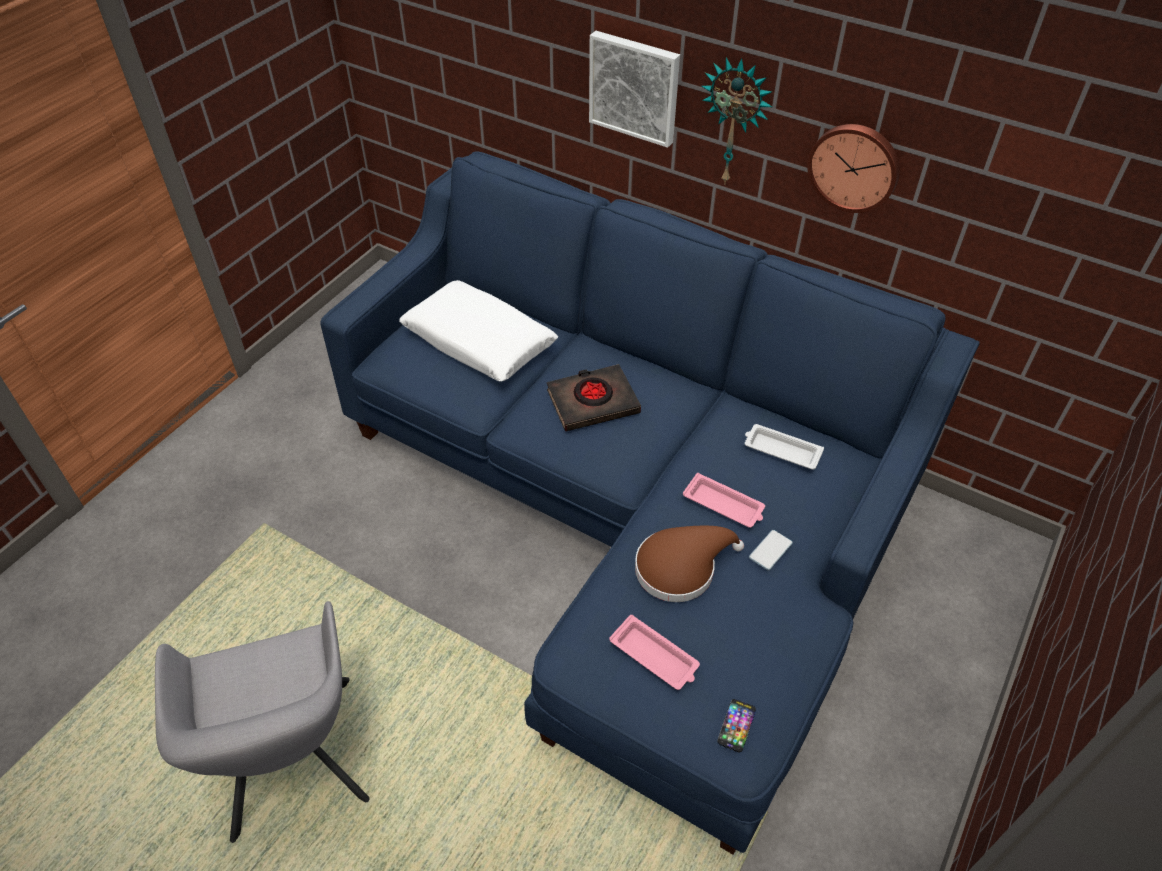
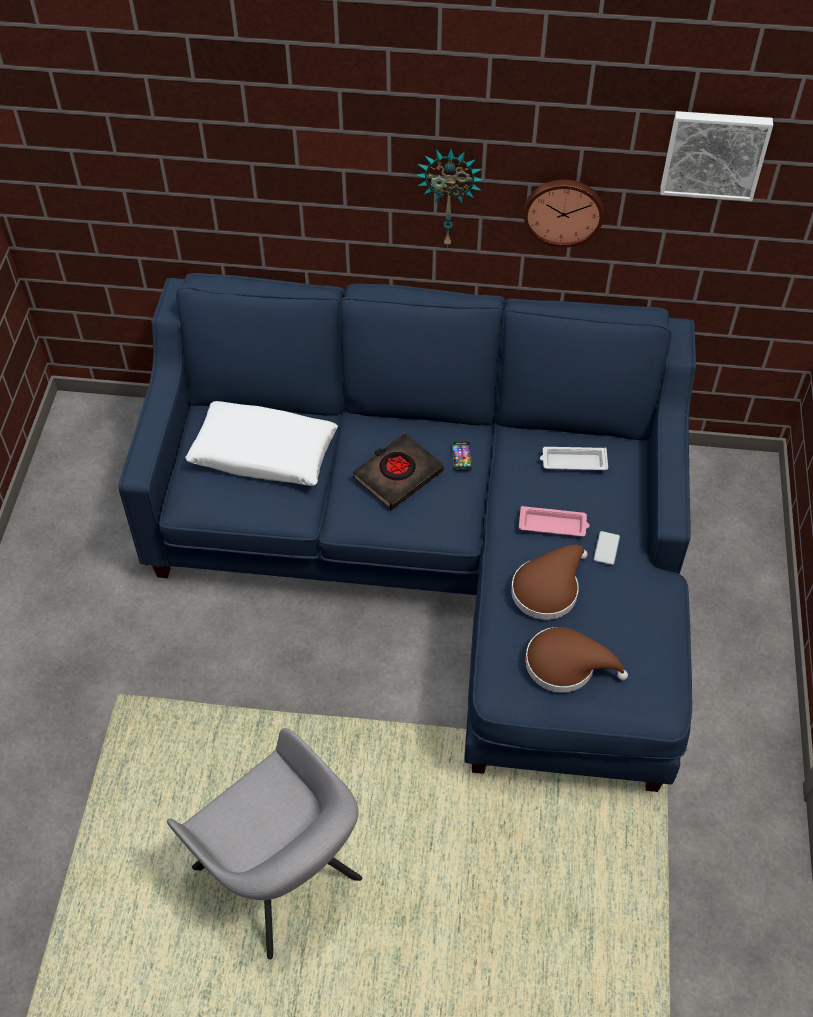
camera: 25 degrees left, 5 degrees up
picture [589,31,680,148] -> picture moved to [660,111,773,201]
pink tray [609,615,700,690] -> brown hat [525,627,628,693]
phone [717,699,756,752] -> phone moved to [452,442,472,471]

